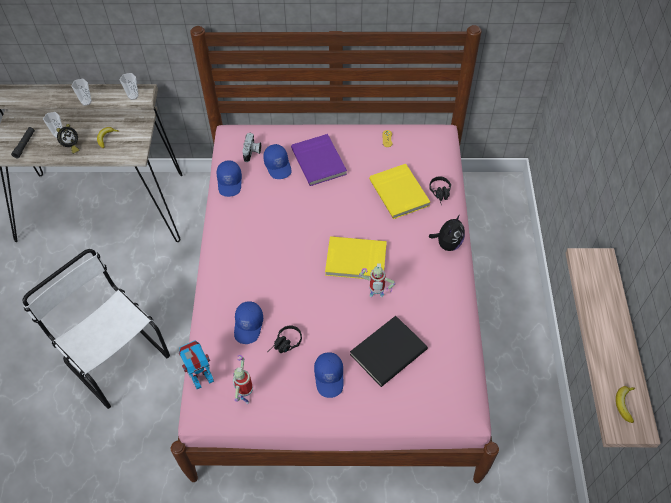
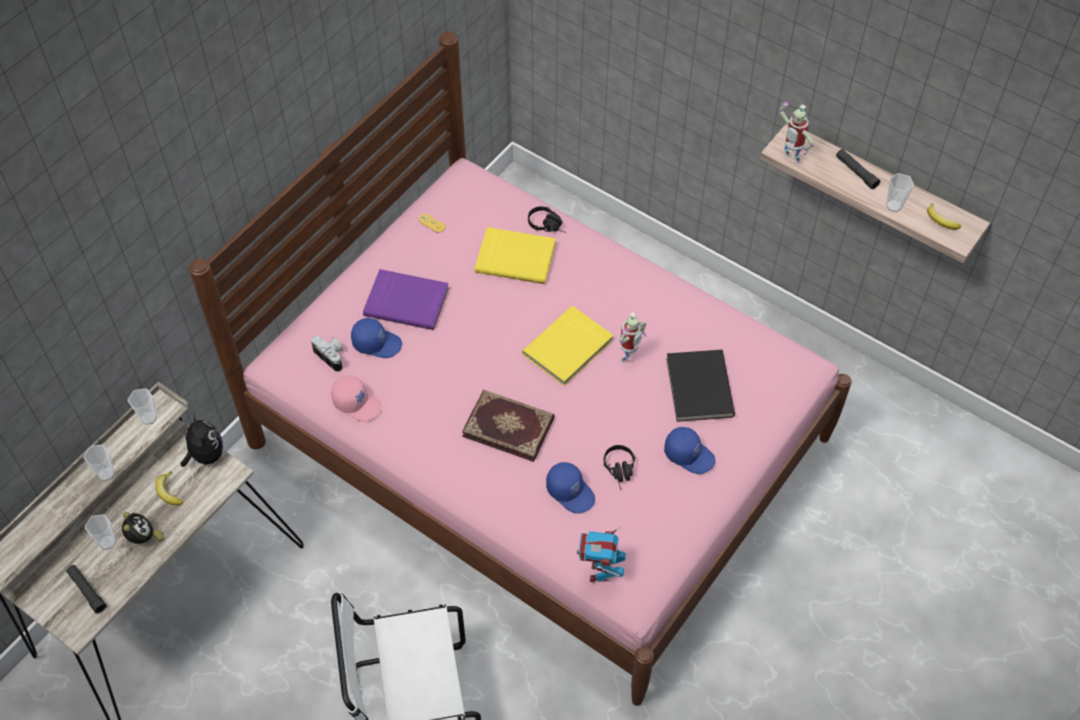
camera: 55 degrees left, 0 degrees up
blue cap [217,160,242,197] -> pink cap [331,376,381,422]
toy robot [233,355,253,404] -> toy robot moved to [779,102,814,164]
plush toy [429,216,465,251] -> plush toy moved to [181,413,223,467]
none -> book [462,390,555,462]
none -> black flashlight [836,149,880,190]
none -> cup [886,173,914,212]

